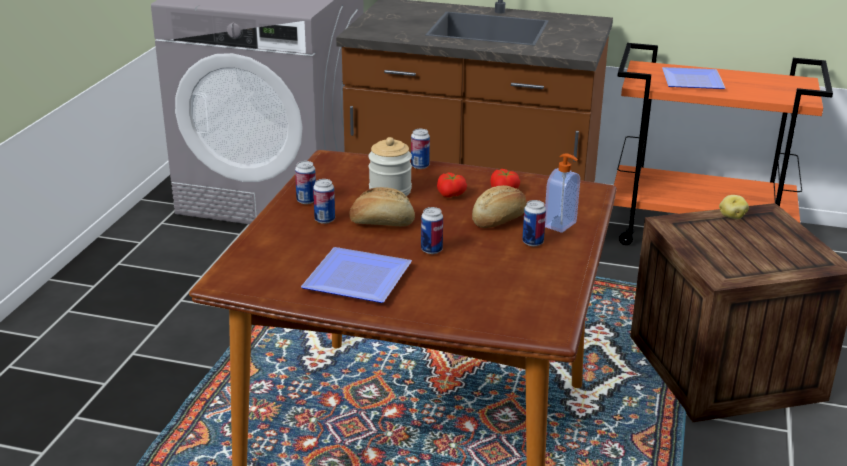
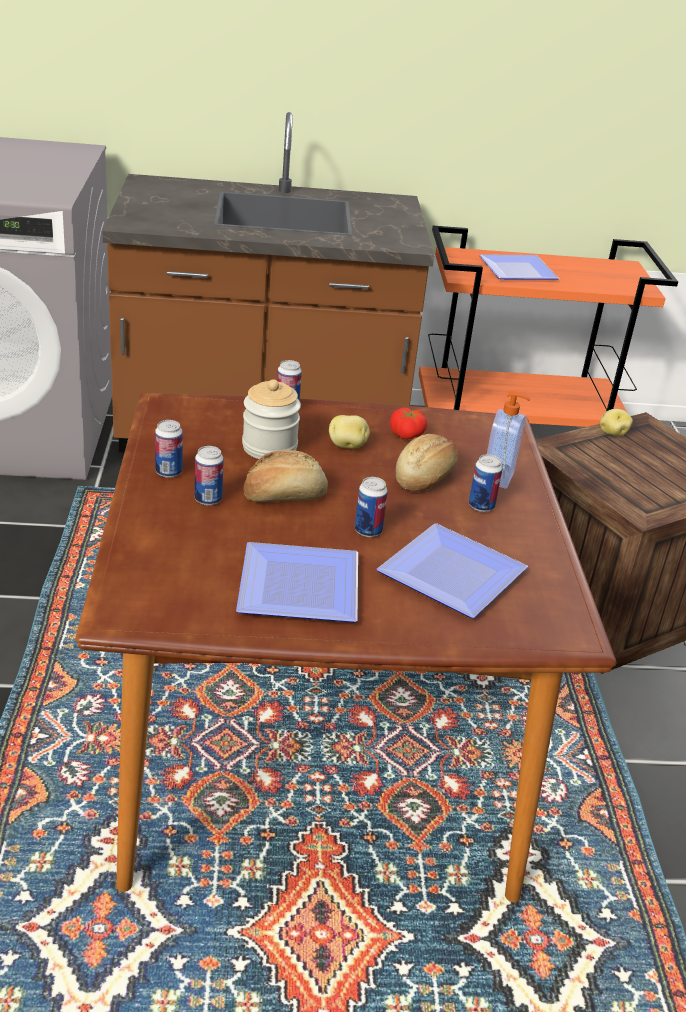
camera: 20 degrees left, 5 degrees up
tomato [437,173,467,197] -> potato [329,415,370,449]
none -> plate [377,523,528,618]

